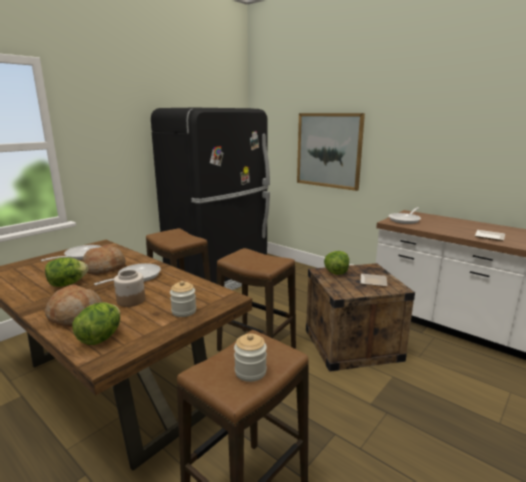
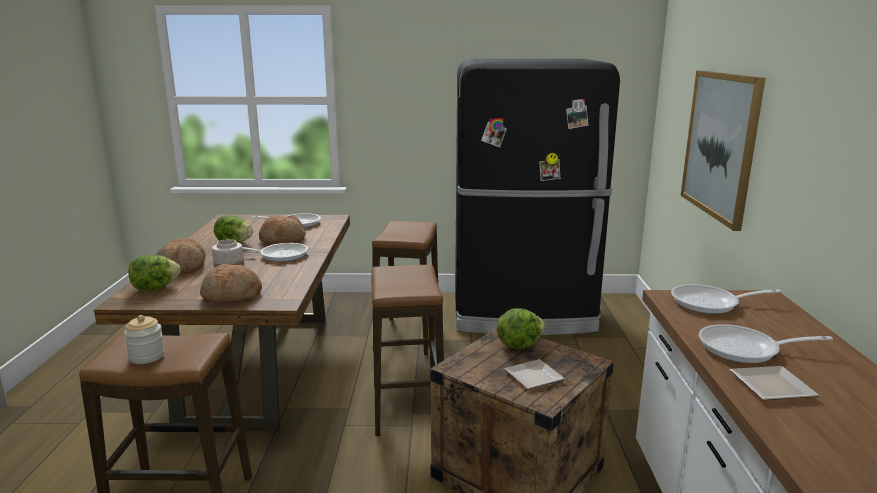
camera: 50 degrees right, 0 degrees up
jar [170,281,196,317] -> bread [200,264,262,303]
none -> frying pan [699,324,833,363]

